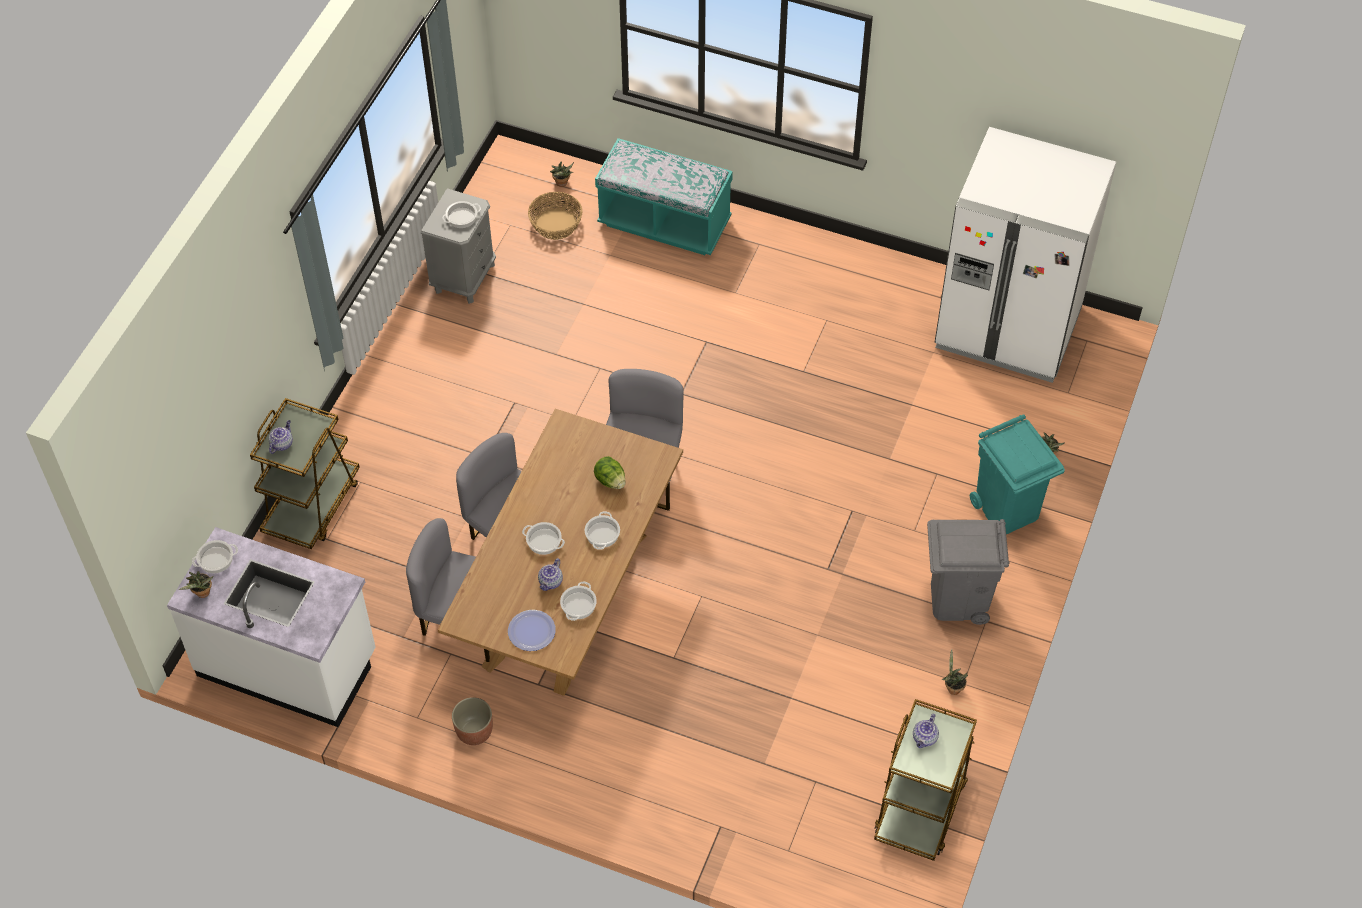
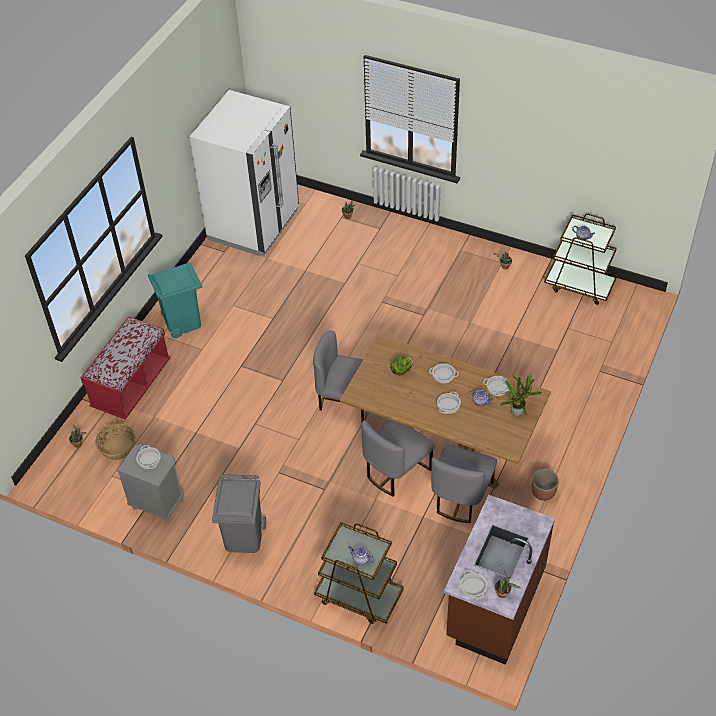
camera: 85 degrees left, 5 degrees down
white counter [167,527,376,727] -> brown counter [444,495,555,665]
plate [508,610,556,651] -> potted plant [500,373,542,416]
turquoise bench [595,138,733,255] -> red bench [81,316,170,419]
grey trash can [927,519,1010,625] -> grey trash can moved to [212,474,266,553]
turquoise trash can [970,414,1065,534] -> turquoise trash can moved to [148,263,203,338]

